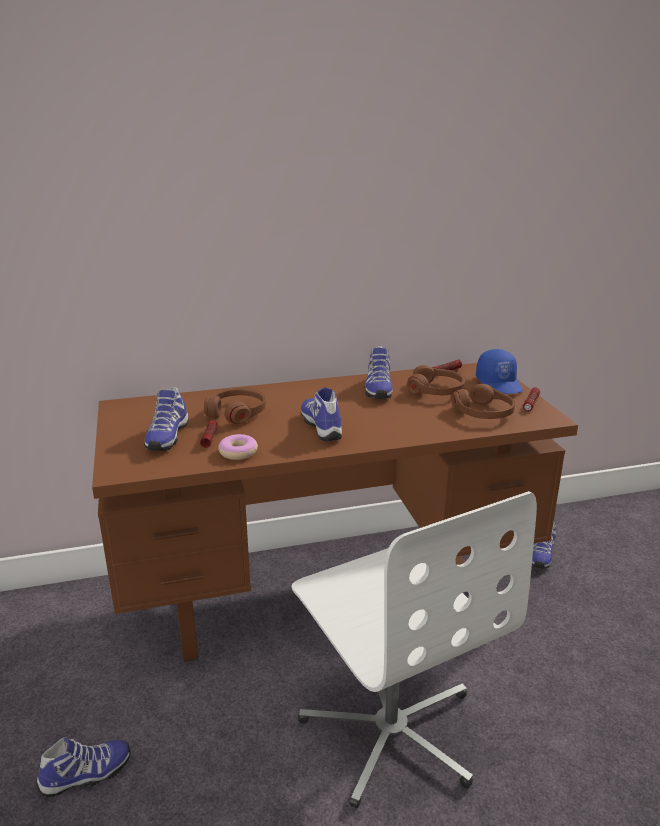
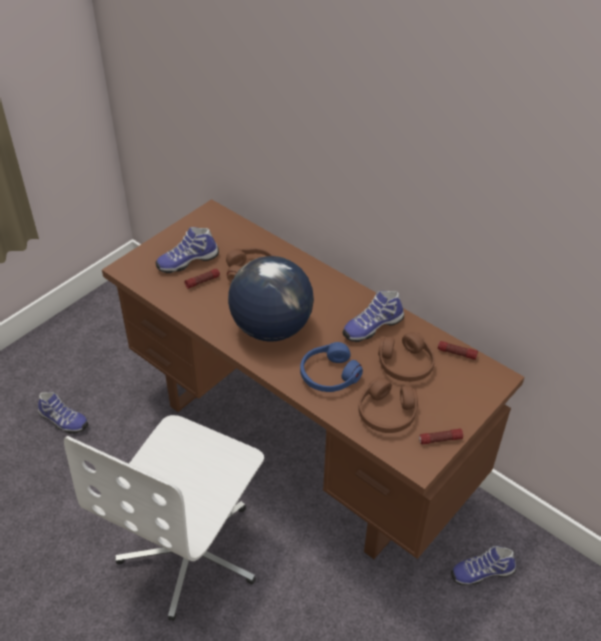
camera: 55 degrees right, 20 degrees up
donut [218,434,258,460] -> none
shoe [301,388,342,442] -> globe [228,256,314,342]
blue cap [476,349,523,394] -> none
none -> blue headphones [300,342,363,392]

